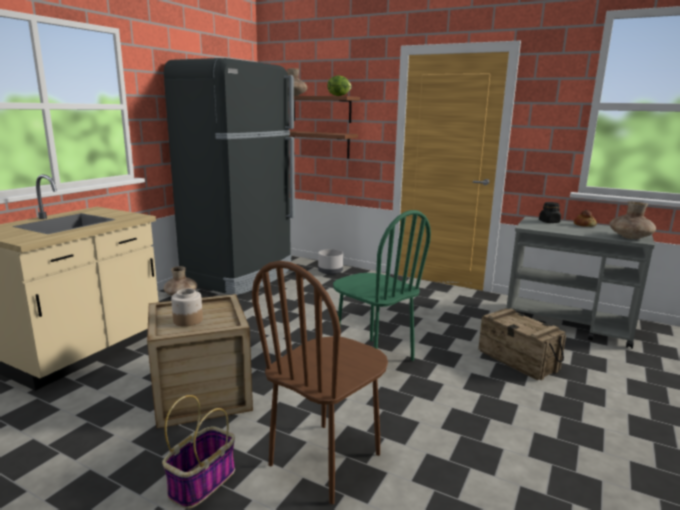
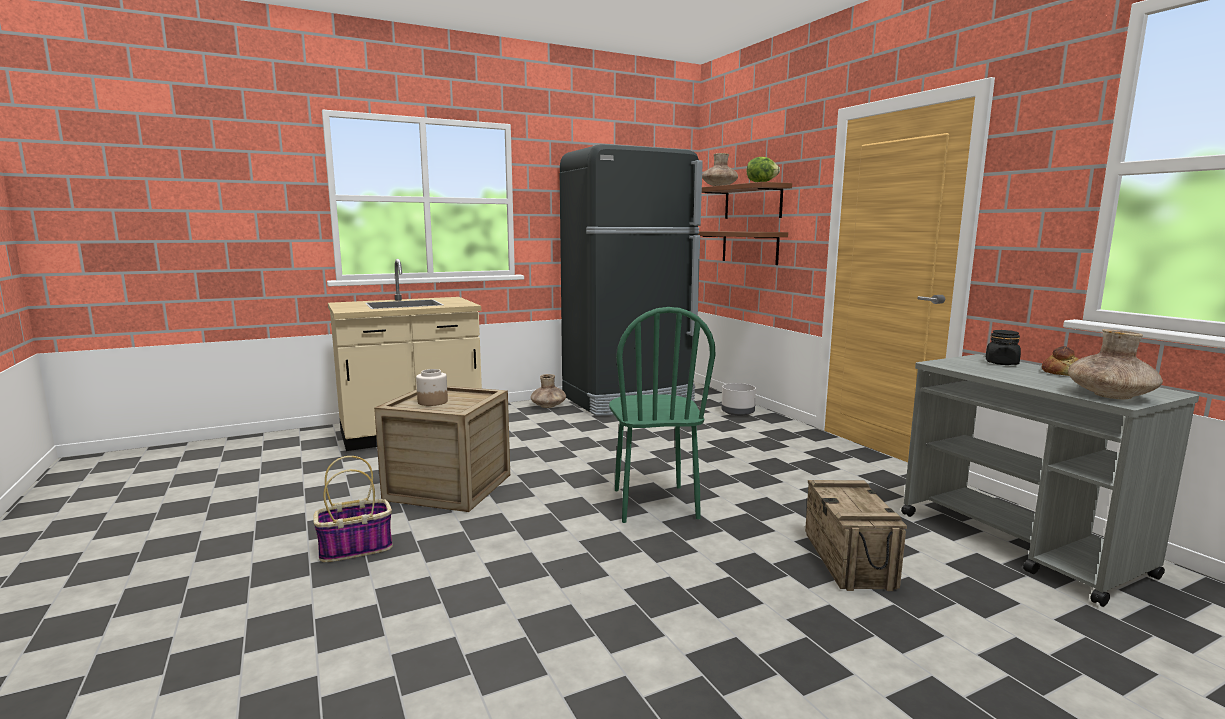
camera: 35 degrees right, 5 degrees down
brown chair [252,261,388,504] -> none

